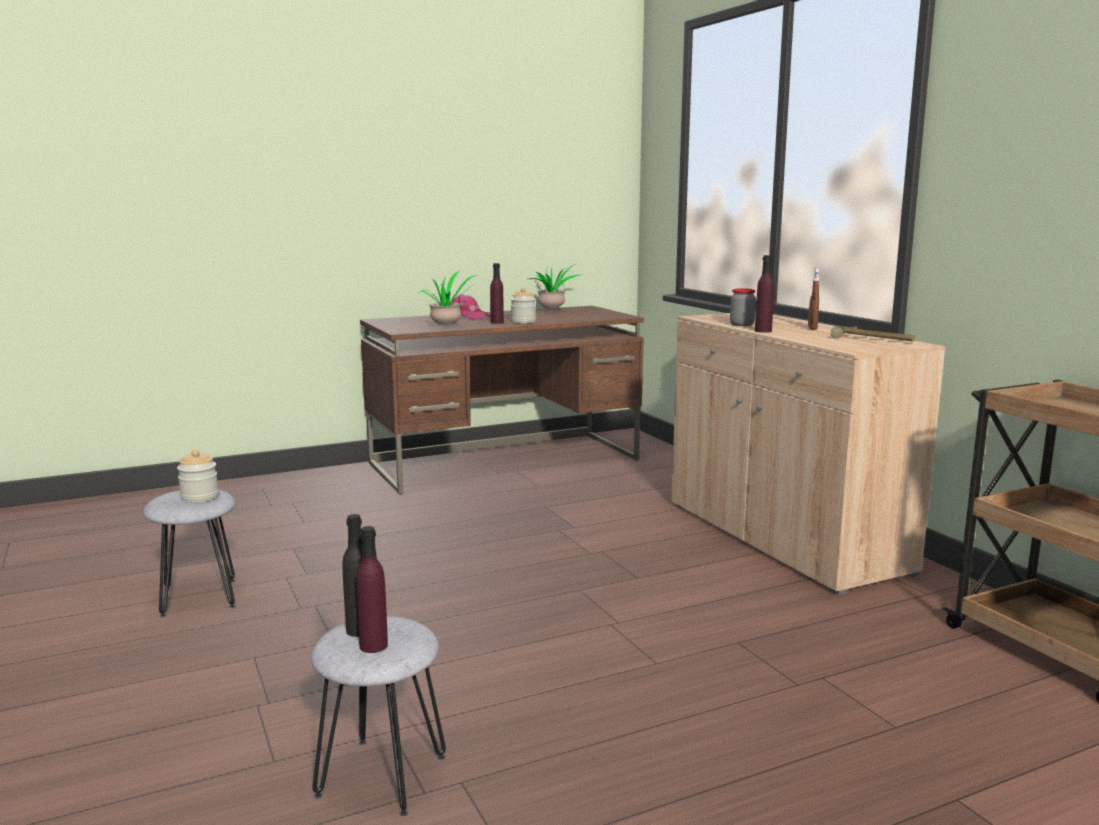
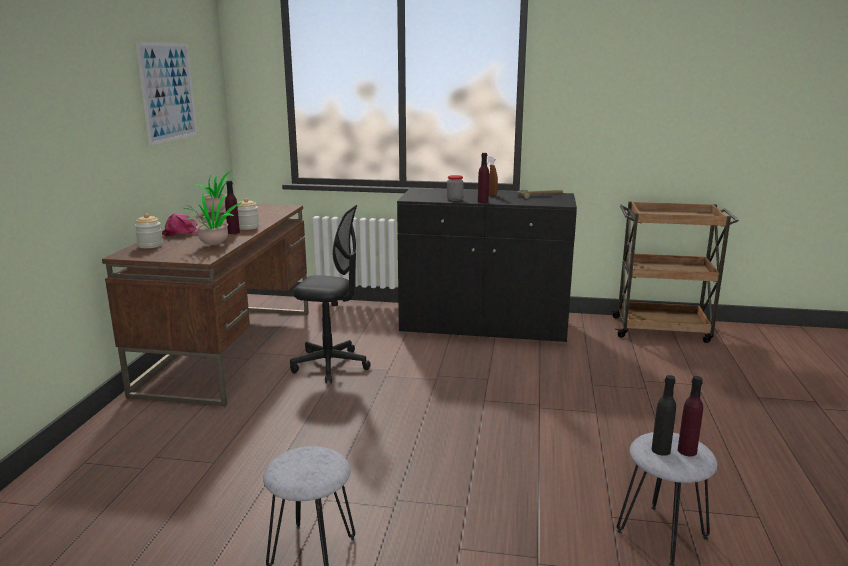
camera: 55 degrees left, 5 degrees up
jar [177,450,219,503] -> jar moved to [135,213,163,248]
beige cabinet [672,311,946,595] -> black cabinet [397,188,577,344]
none -> picture [136,42,197,146]
none -> black office chair [290,205,371,383]

